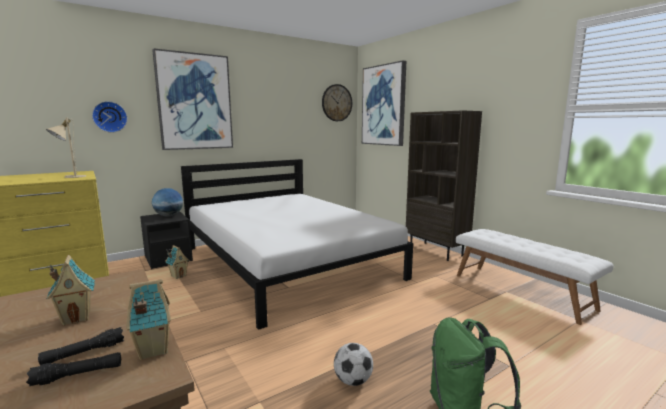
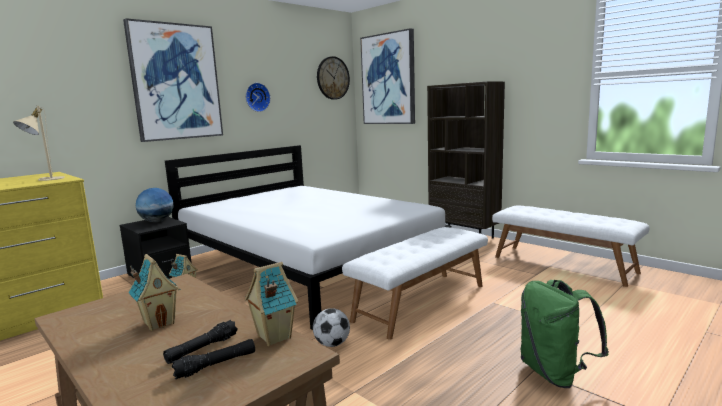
camera: 10 degrees left, 0 degrees up
wall clock [92,101,128,133] -> wall clock moved to [246,83,271,112]
football [334,343,373,386] -> football moved to [313,308,350,347]
none -> white bench [342,227,488,340]

